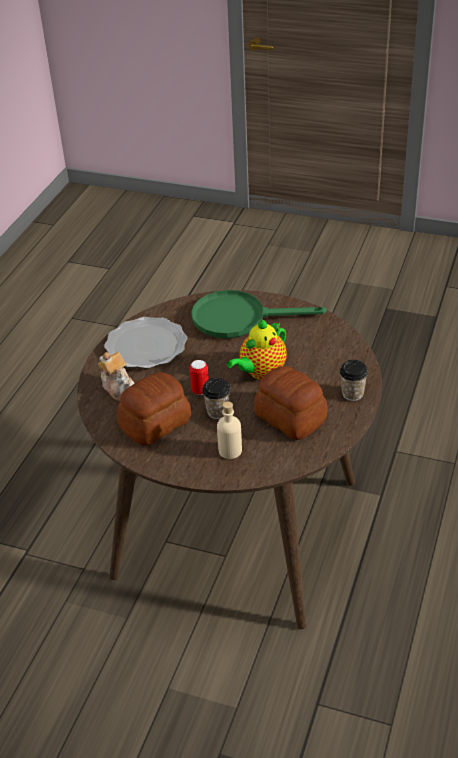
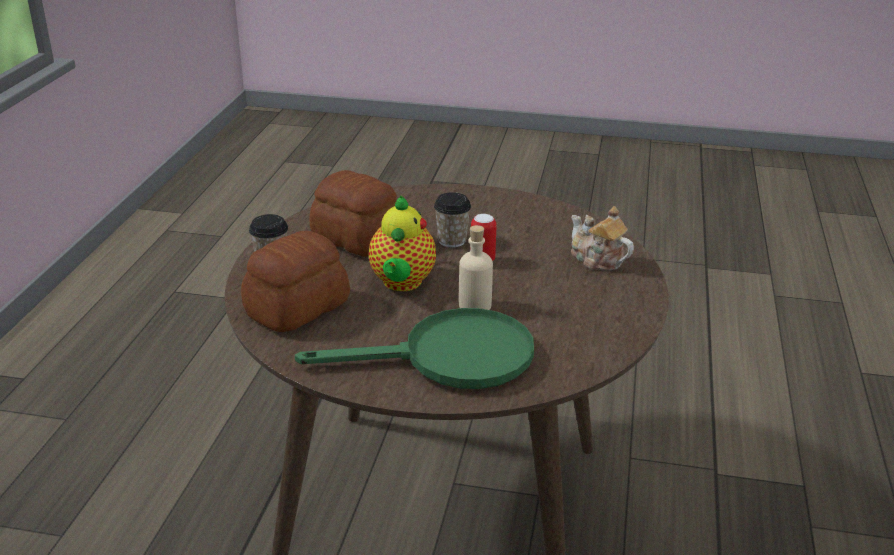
camera: 170 degrees right, 10 degrees down
plate [104,317,187,369] -> none
bread [117,372,191,446] -> bread moved to [241,231,350,332]
beige bottle [217,401,242,459] -> beige bottle moved to [459,225,493,310]
teapot [226,319,287,380] -> teapot turned 150 degrees clockwise [369,195,436,291]

